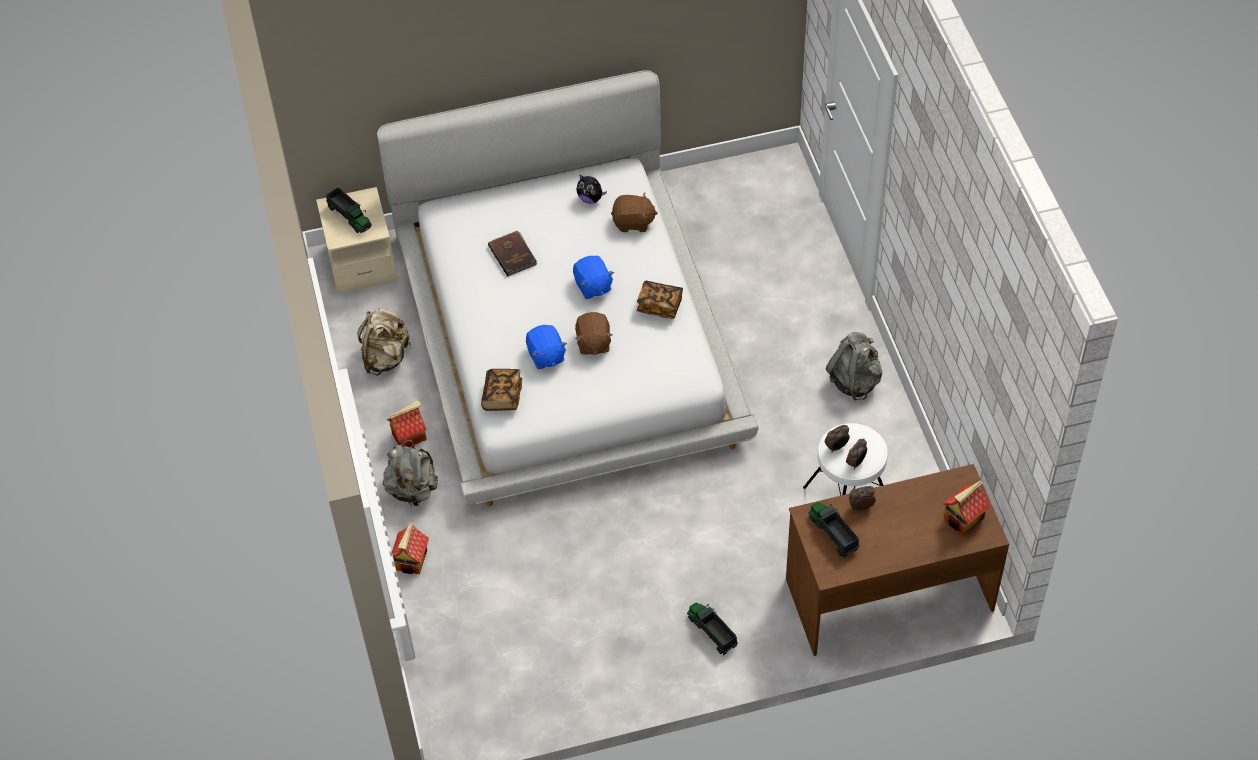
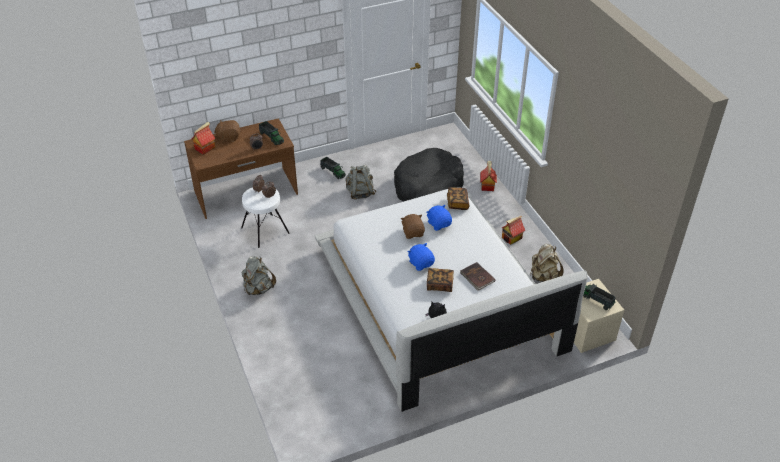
camera: 170 degrees right, 10 degrees down
grey backpack [383,440,438,507] -> grey backpack moved to [345,165,376,200]
brown plush toy [611,192,658,232] -> brown plush toy moved to [214,120,241,142]
book [637,281,683,319] -> book moved to [427,268,454,292]
none -> black dog bed [394,148,464,202]

